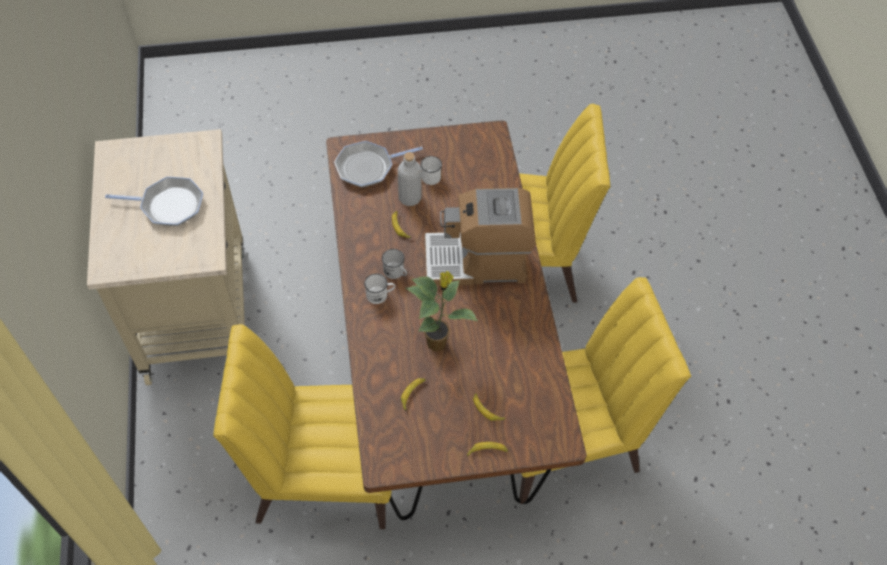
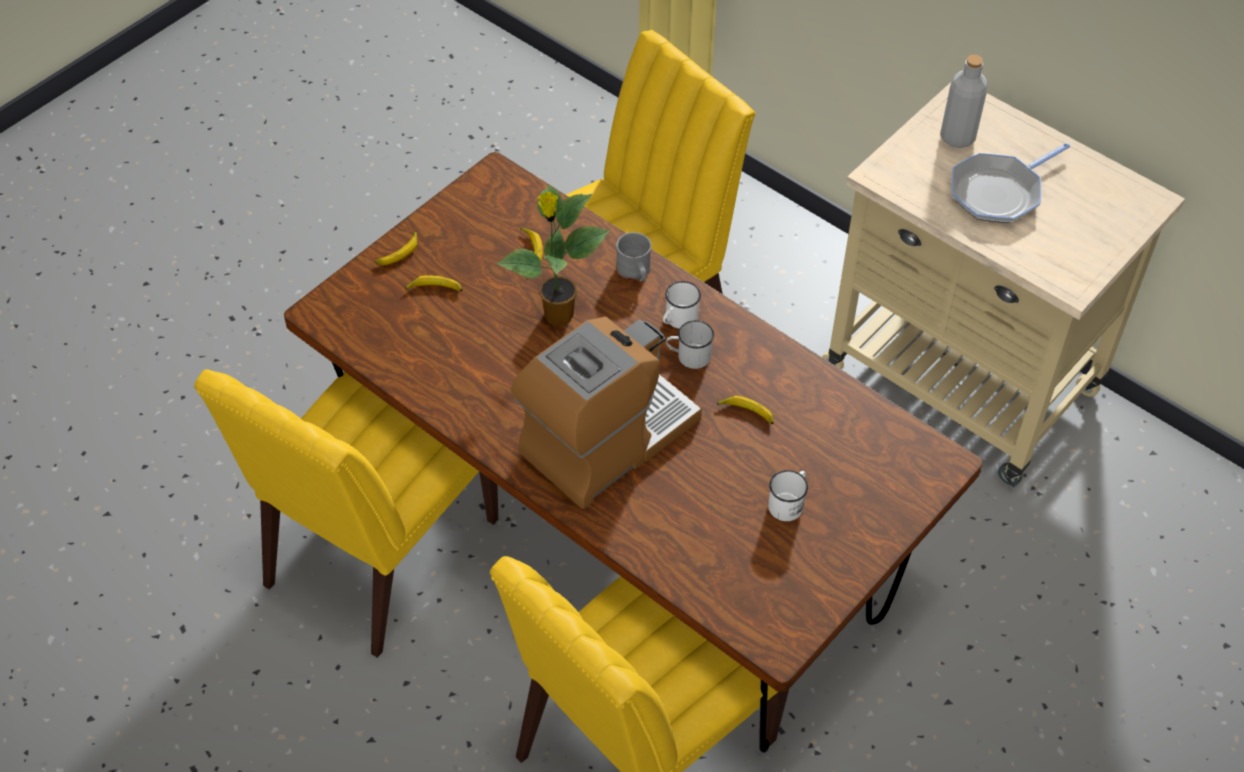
camera: 140 degrees right, 5 degrees down
frying pan [334,141,423,187] -> none
grey bottle [398,152,421,206] -> grey bottle moved to [940,54,988,148]
none -> grey mug [616,232,652,281]

